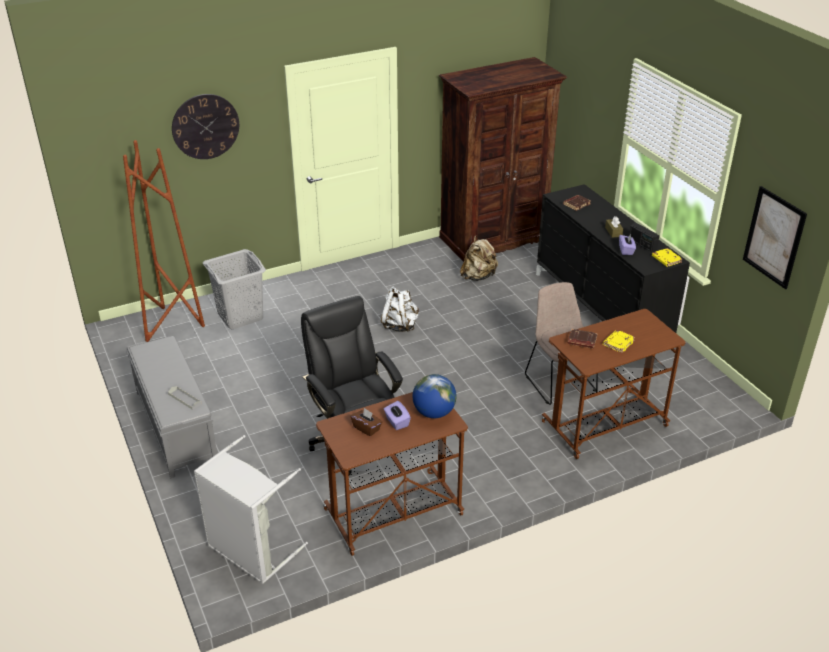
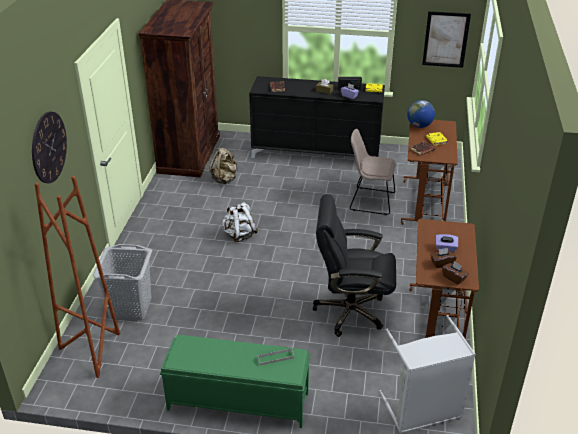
camera: 55 degrees left, 0 degrees up
grey bench [126,336,217,478] -> green bench [160,335,311,428]
globe [412,374,457,418] -> globe moved to [407,100,435,128]
none -> brown tissue box [442,261,469,285]

